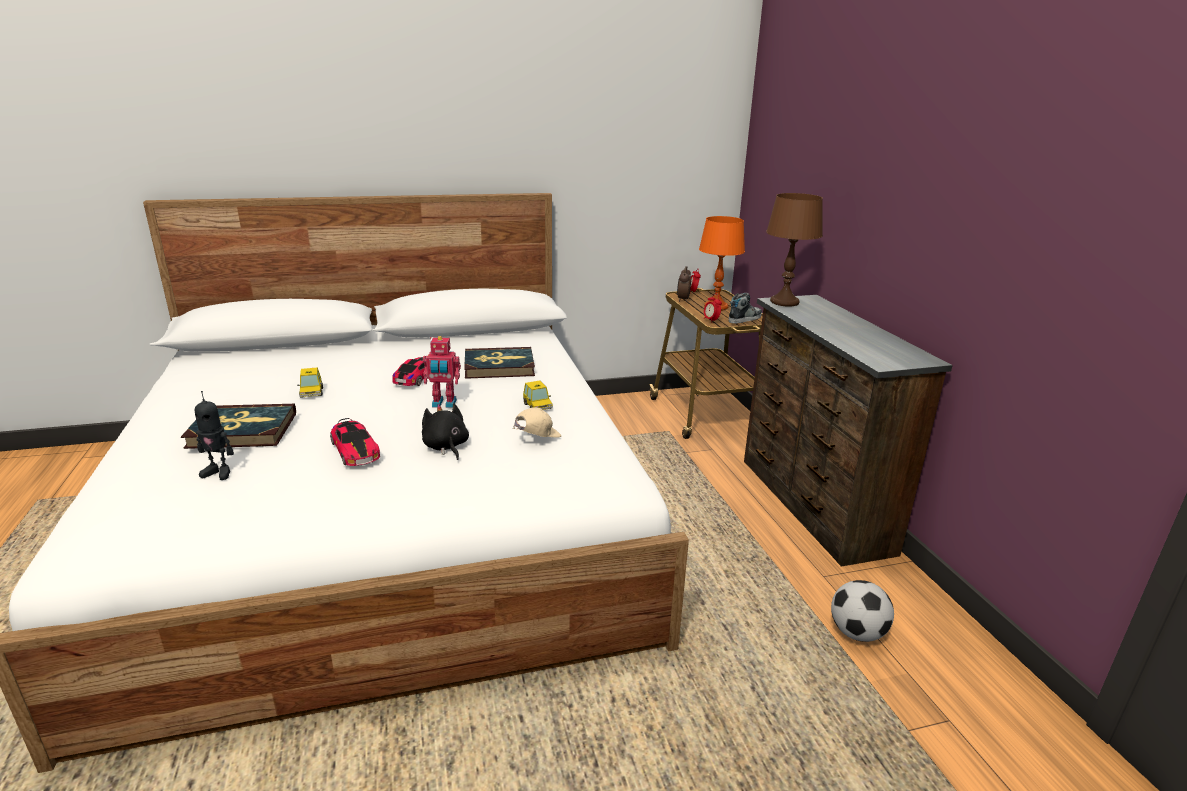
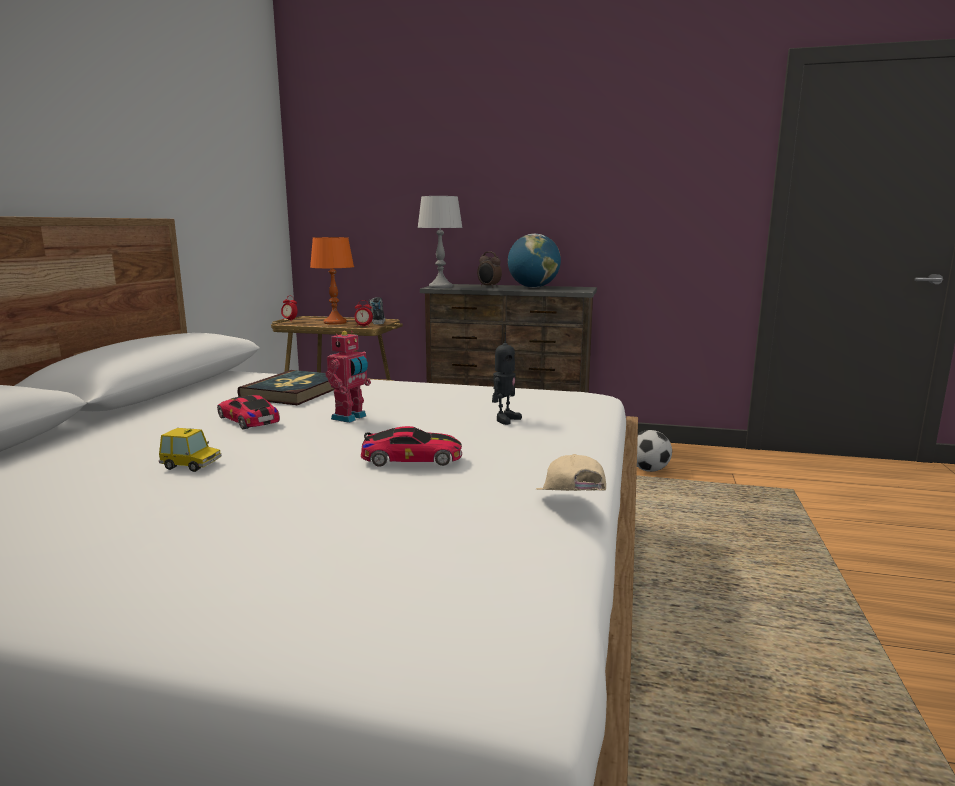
camera: 60 degrees left, 10 degrees down
book [181,404,296,449] -> none
toy robot [195,391,234,480] -> toy robot moved to [492,332,522,425]
black plush toy [422,403,469,460] -> none
beige cap [513,407,561,438] -> beige cap moved to [536,454,606,491]
toy car [523,381,553,410] -> none
alarm clock [677,266,691,302] -> alarm clock moved to [477,252,502,288]
brown table lamp [766,193,823,307] -> grey table lamp [417,196,463,288]
none -> globe [508,234,561,288]

